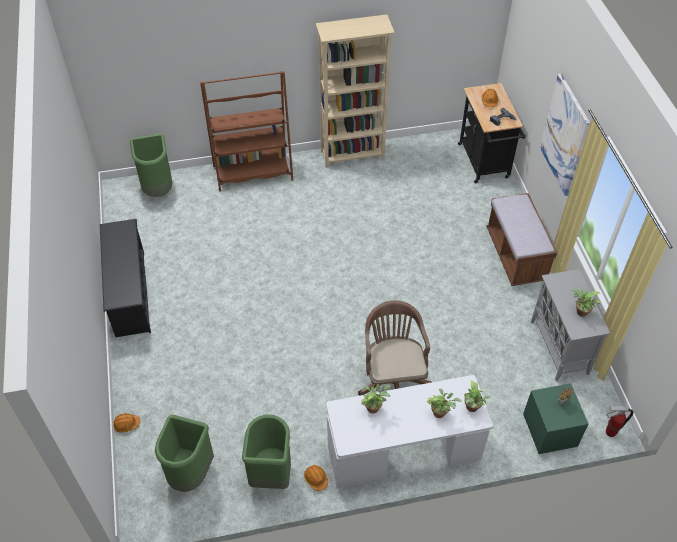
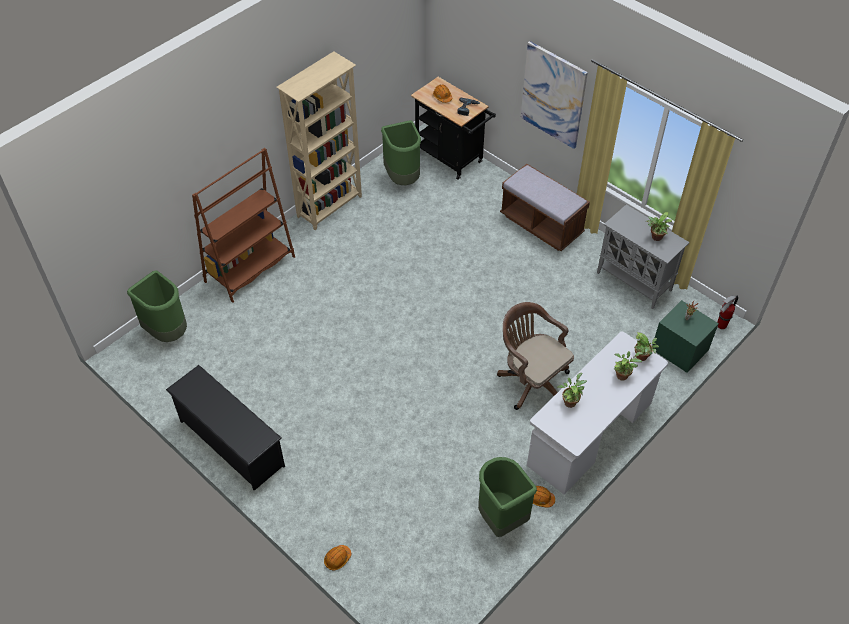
camera: 35 degrees left, 0 degrees up
green trash can [155,415,214,492] -> green trash can moved to [381,121,421,185]

